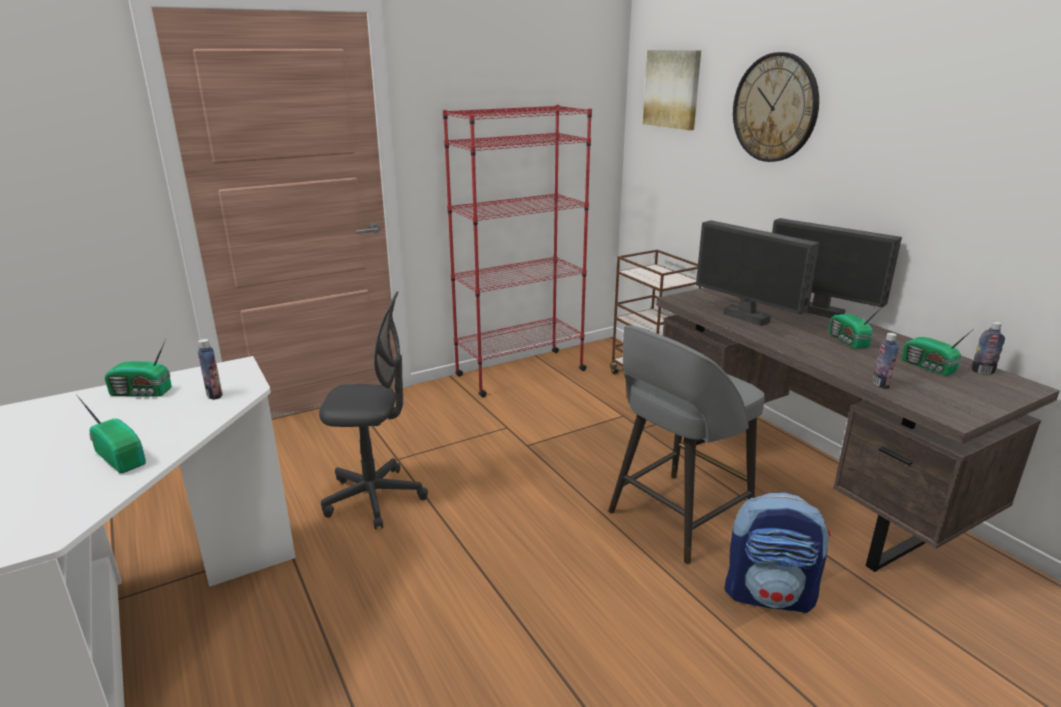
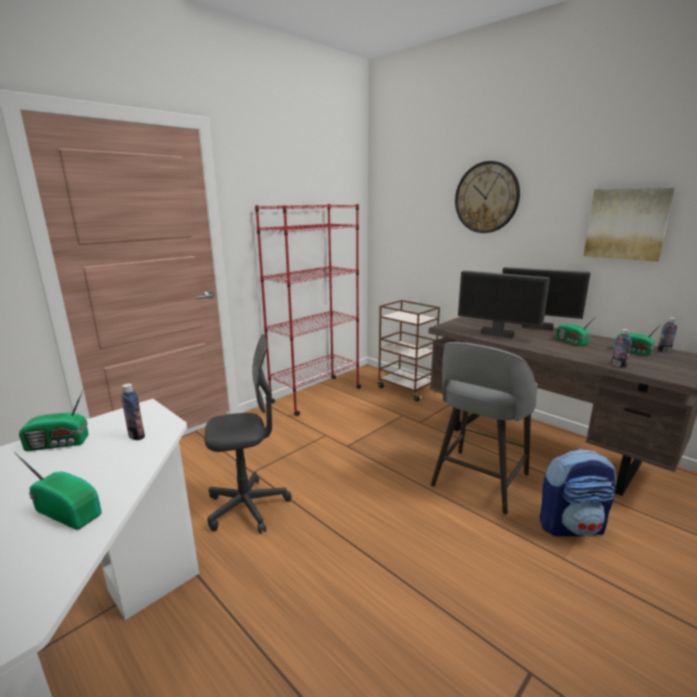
camera: 15 degrees left, 5 degrees down
picture [643,50,701,130] -> picture moved to [583,188,675,262]

